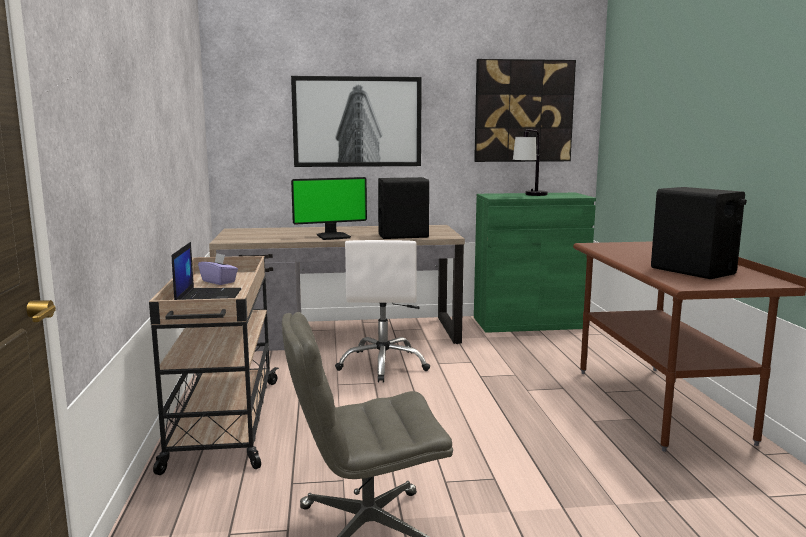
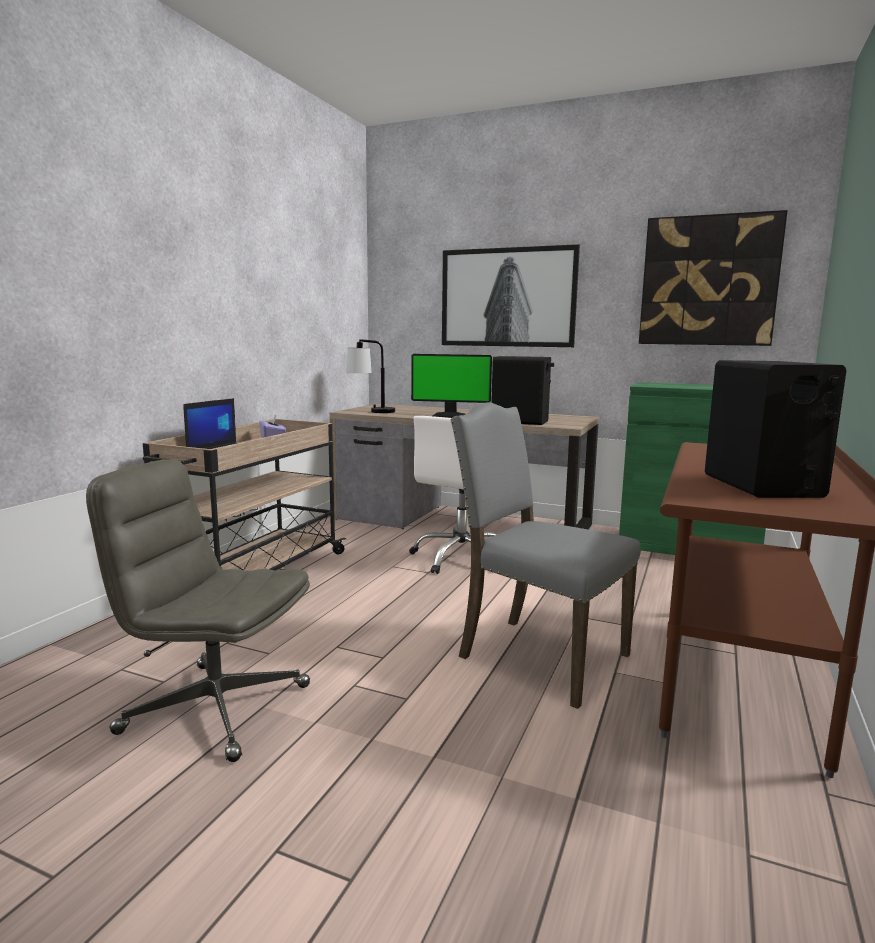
camera: 30 degrees right, 0 degrees up
table lamp [513,129,548,196] -> table lamp moved to [346,339,395,413]
none -> grey chair [450,403,641,709]

